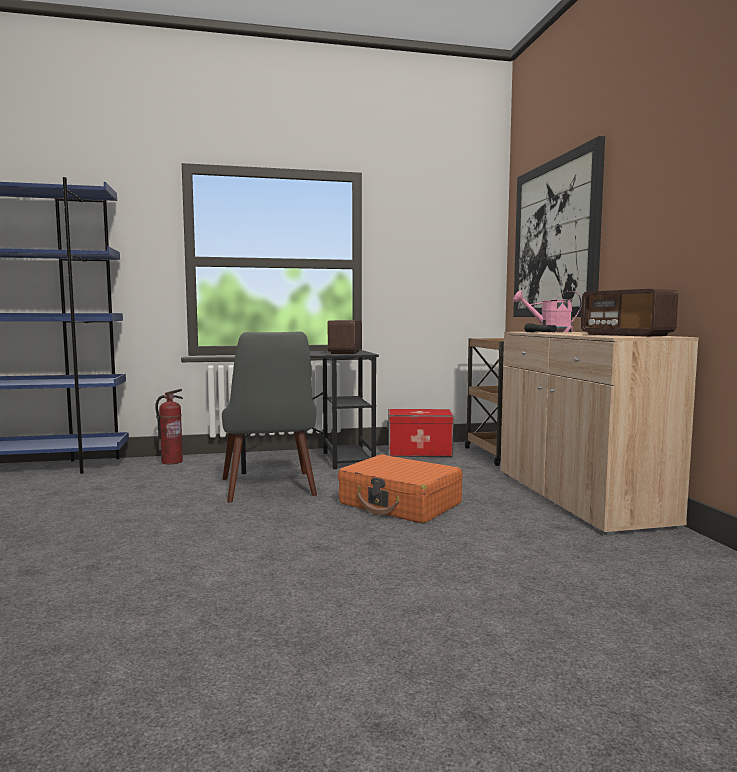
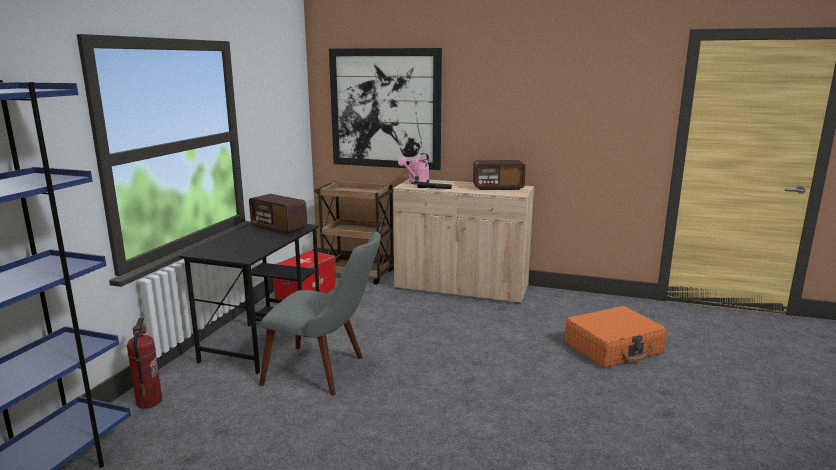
camera: 60 degrees left, 10 degrees up
orange suitcase [338,454,463,524] -> orange suitcase moved to [565,306,667,368]

